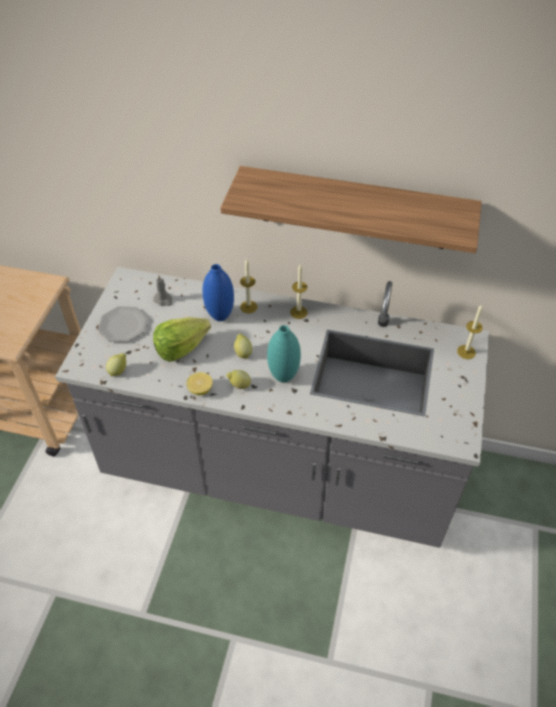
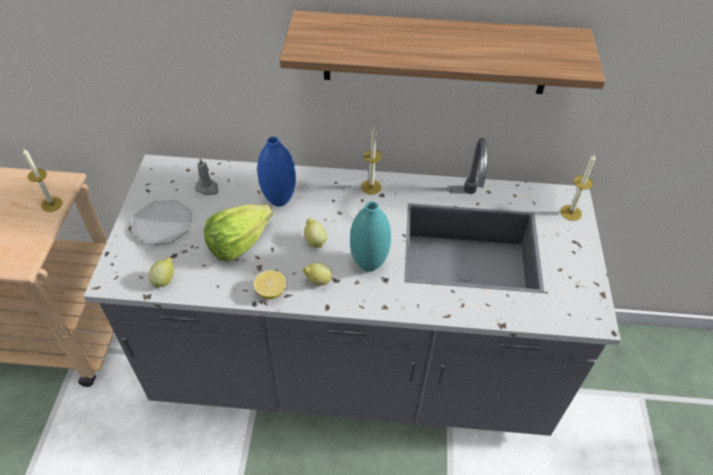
camera: 10 degrees left, 0 degrees up
candle [240,259,258,313] -> candle moved to [23,148,63,212]

